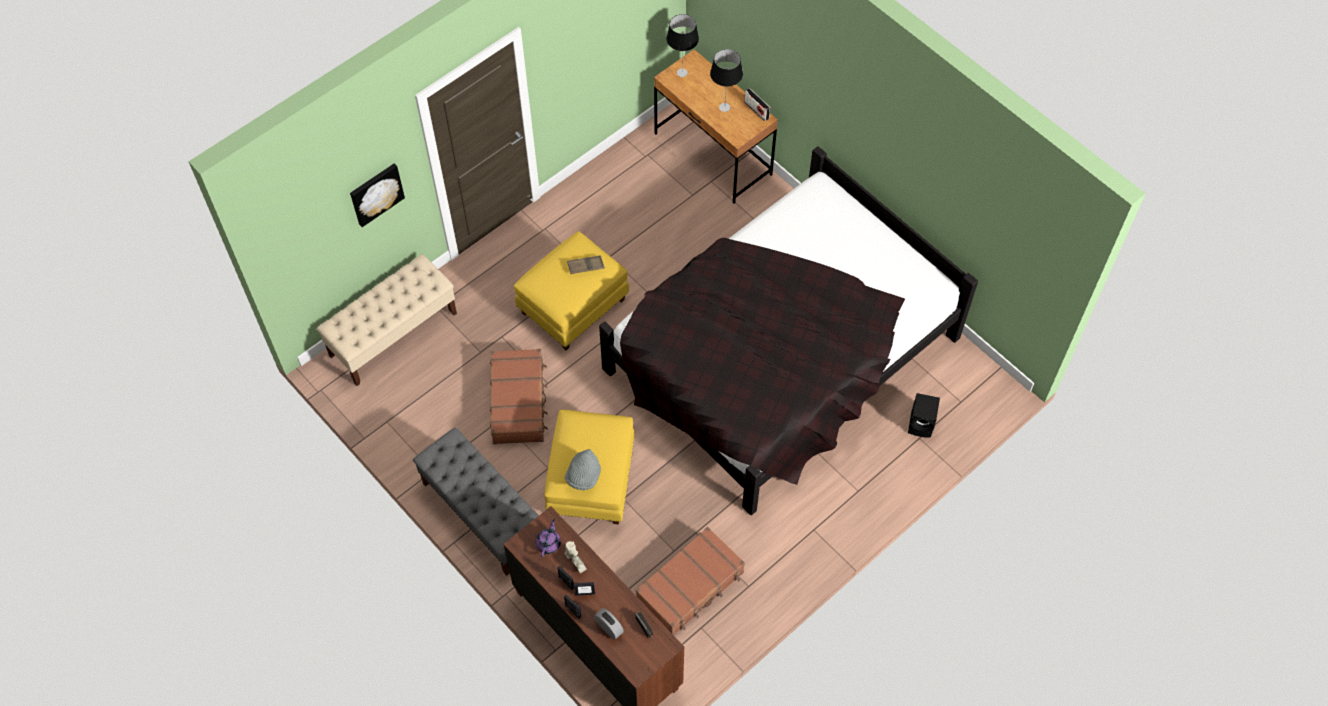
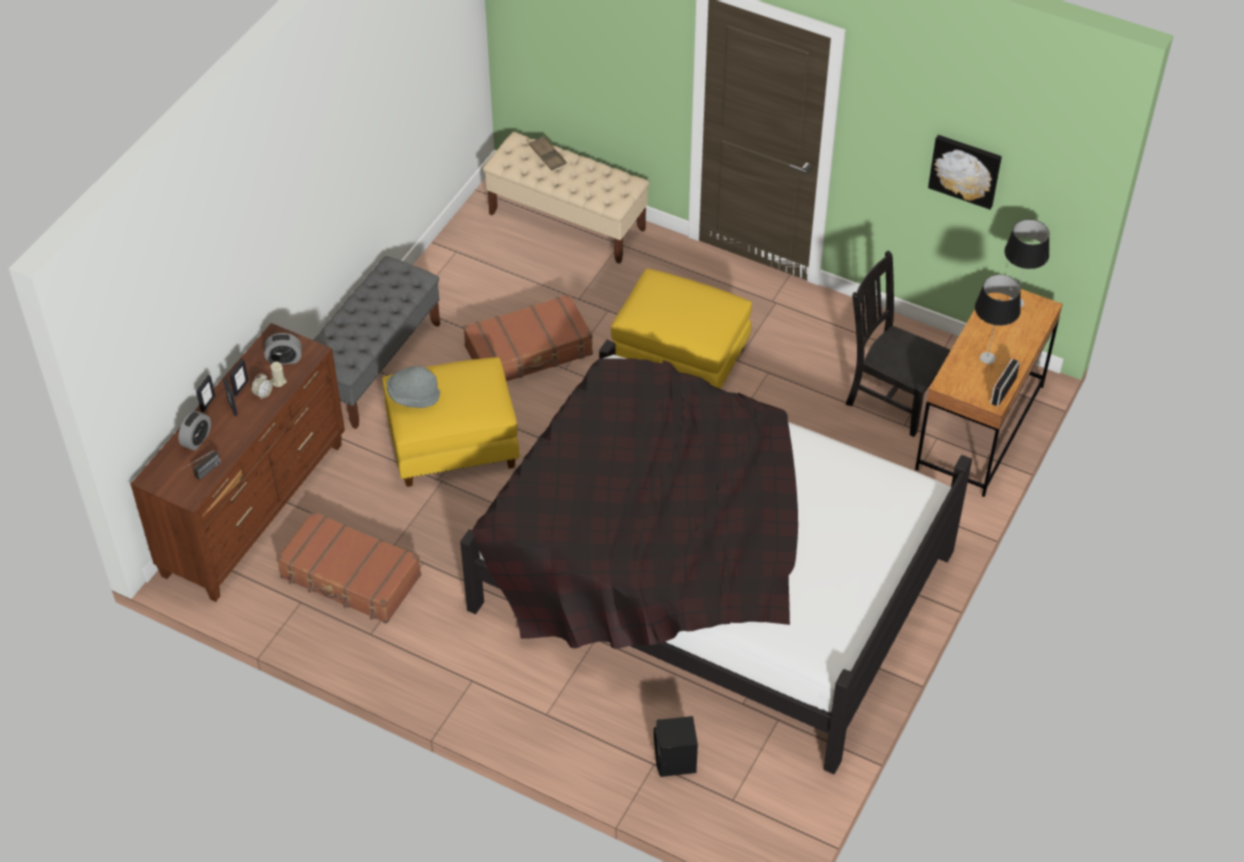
camera: 70 degrees right, 10 degrees down
picture [350,164,405,227] -> picture moved to [928,135,1002,210]
purple teapot [536,518,561,557] -> alarm clock [264,333,301,364]
brown tray [567,255,604,274] -> brown tray moved to [529,136,567,171]
none -> black chair [845,250,951,437]

